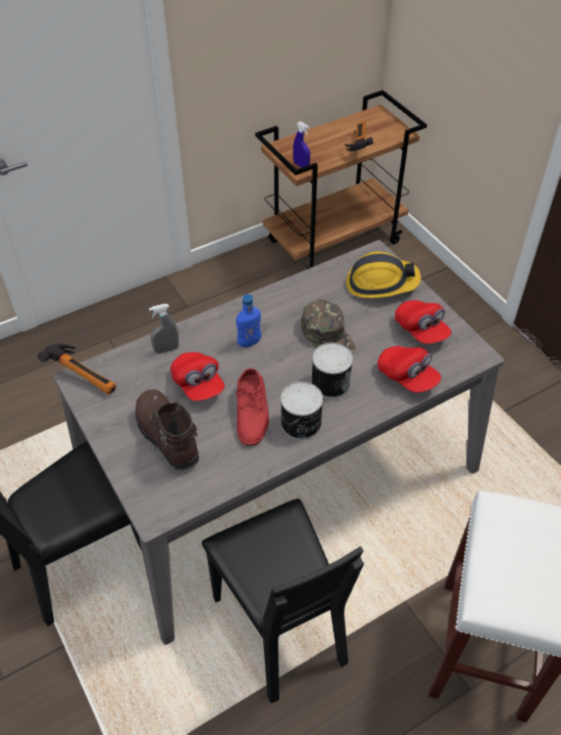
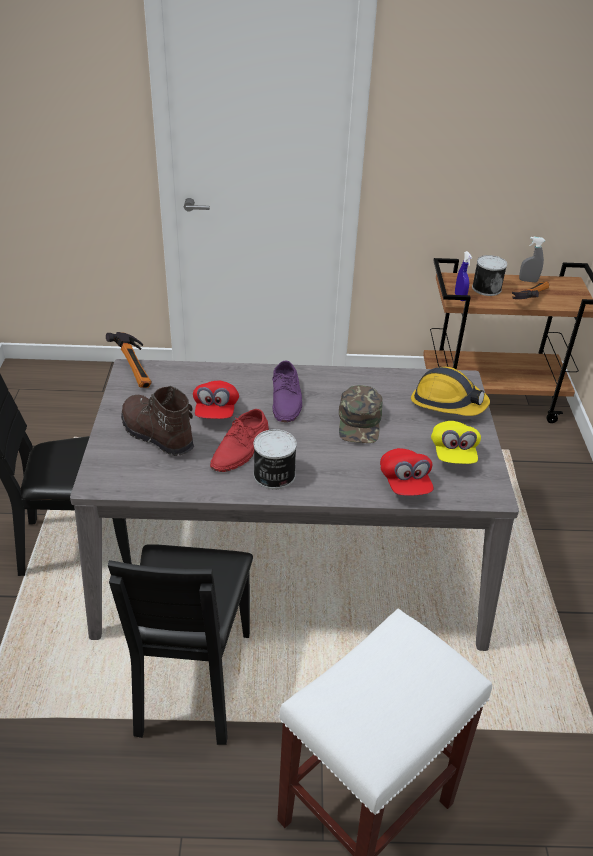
camera: 30 degrees right, 10 degrees down
brown boot [136,389,199,470] -> brown boot turned 45 degrees counterclockwise [121,386,194,456]
grey spray bottle [149,304,179,354] -> grey spray bottle moved to [519,237,545,282]
blue bottle [236,294,261,348] -> purple shoe [272,361,302,422]
can [311,343,353,399] -> can moved to [472,255,507,296]
red cap [395,300,451,344] -> yellow cap [431,421,481,464]

